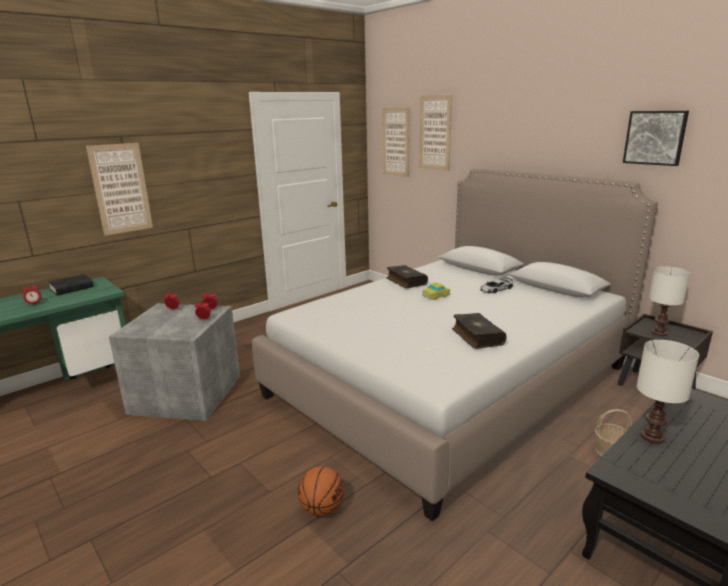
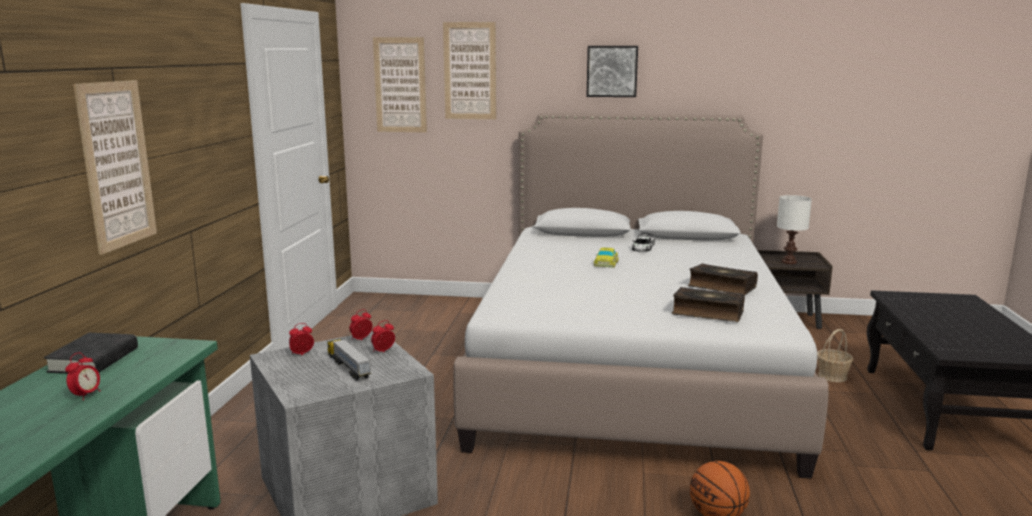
camera: 40 degrees left, 5 degrees down
book [386,265,428,289] -> book moved to [672,287,745,322]
picture [623,111,689,166] -> picture moved to [586,46,638,97]
white table lamp [637,340,699,444] -> none
none -> toy truck [327,339,371,381]

